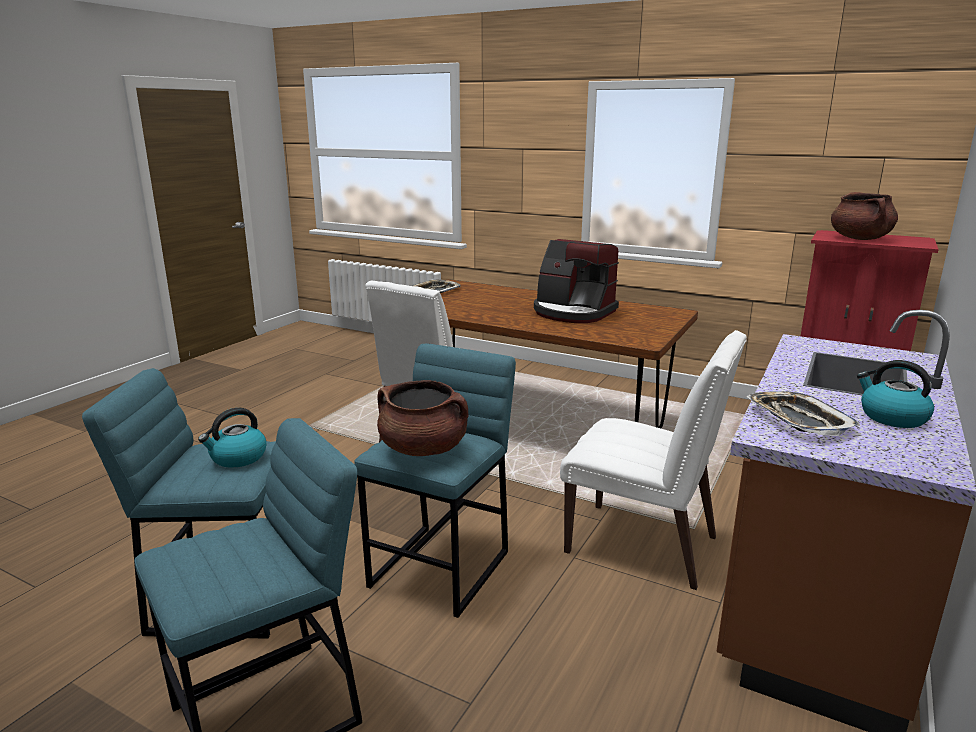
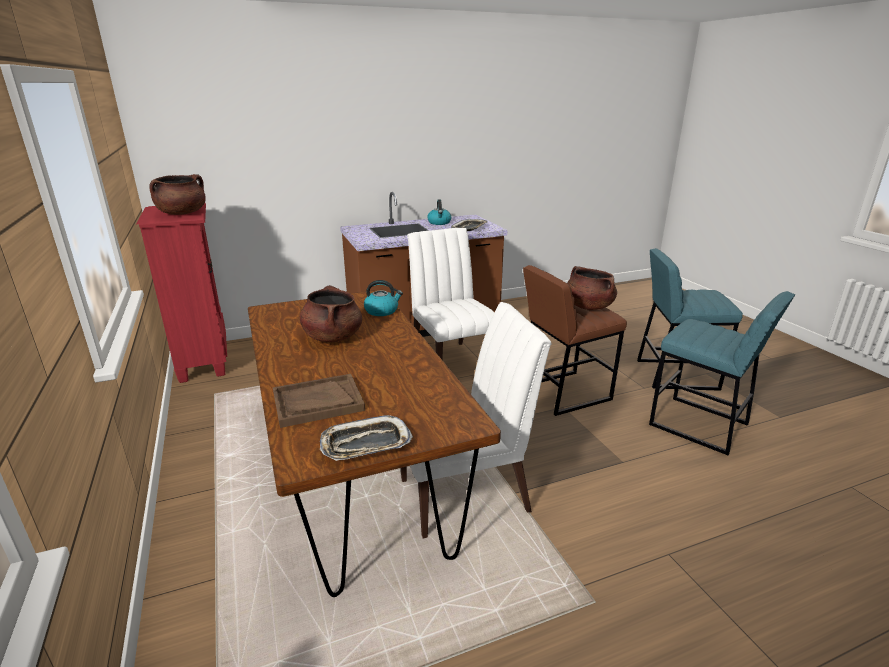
camera: 140 degrees left, 5 degrees up
kettle [198,408,266,468] -> kettle moved to [364,280,403,316]
blue stool [354,343,516,618] -> brown stool [523,265,627,416]
coffee machine [534,239,619,323] -> brown cooking pot [300,285,362,342]
none -> brown tray [273,374,365,428]

